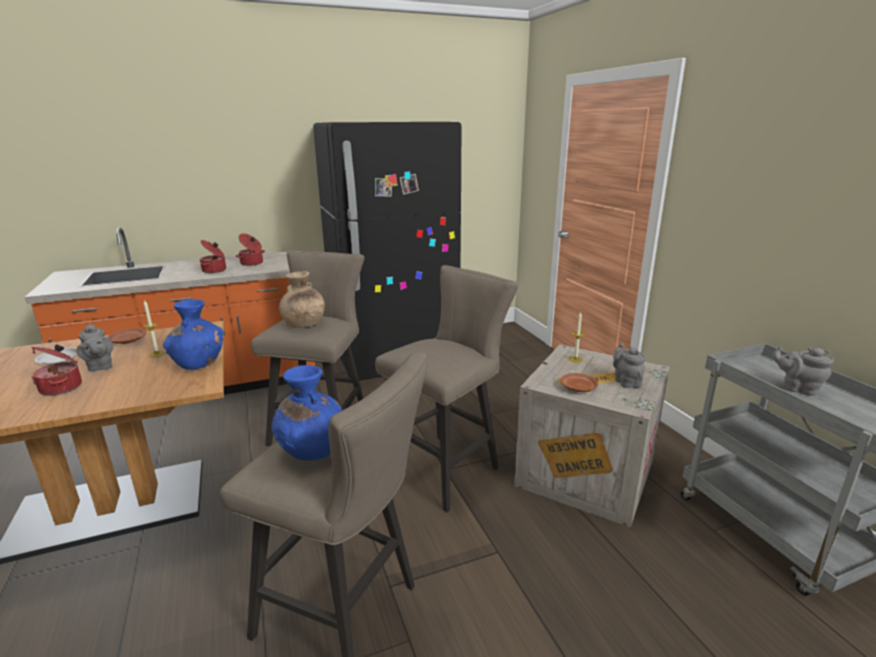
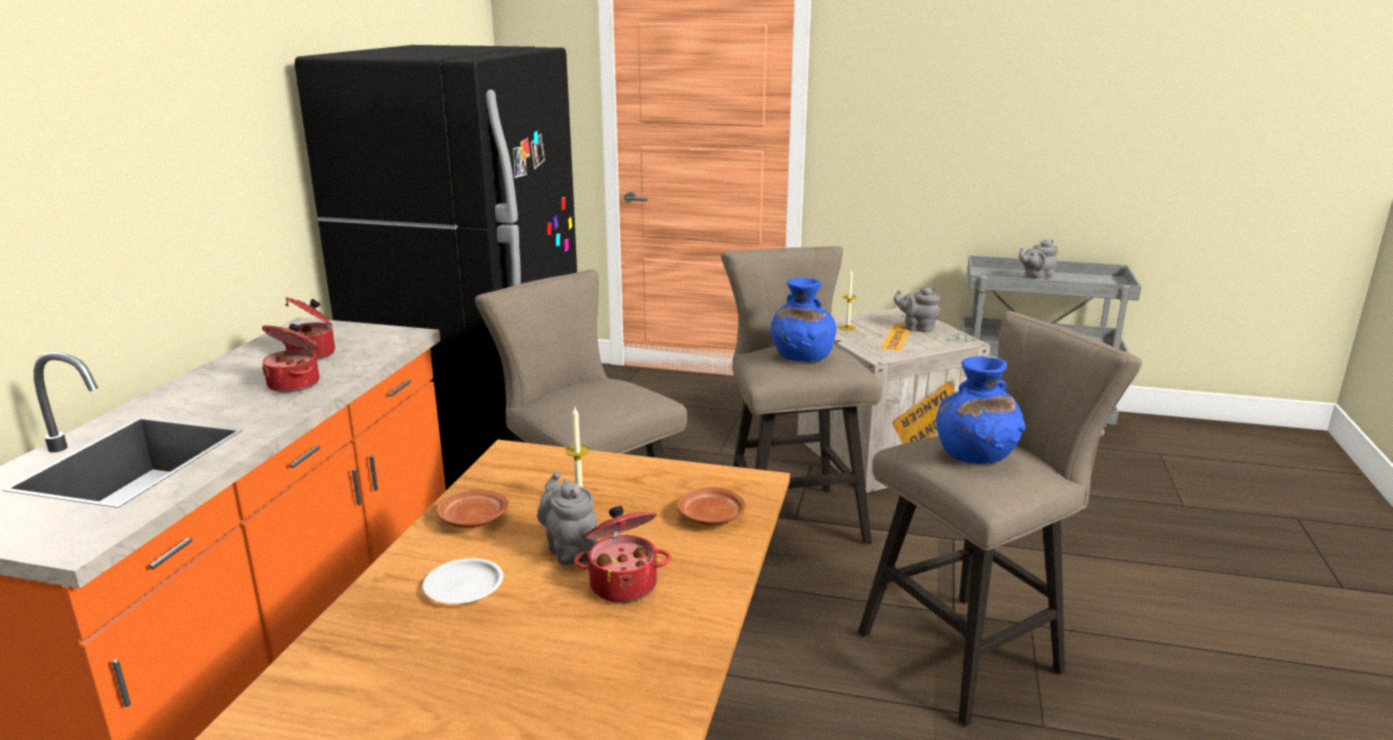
camera: 55 degrees left, 0 degrees up
grey teapot [76,323,113,371] -> grey teapot turned 120 degrees counterclockwise [537,471,597,565]
blue vase [163,299,224,370] -> blue vase moved to [771,278,836,362]
brown vase [279,271,325,328] -> none
brown plate [561,373,598,392] -> brown plate moved to [677,487,746,525]

